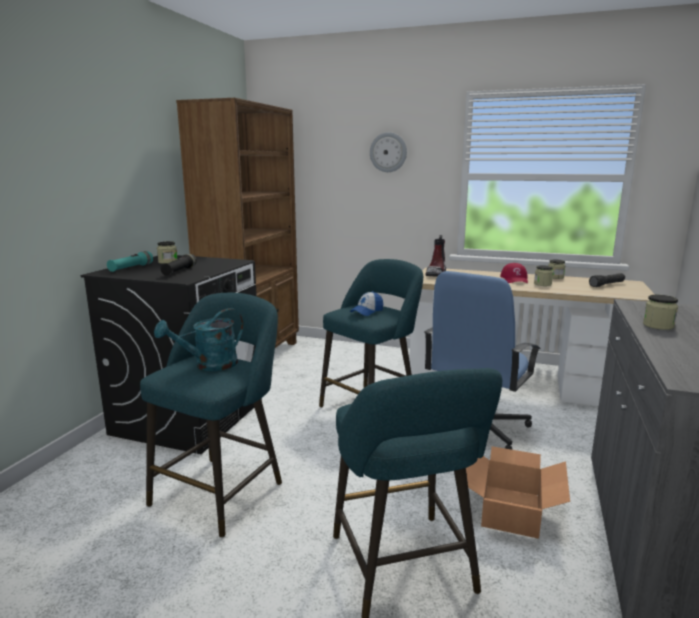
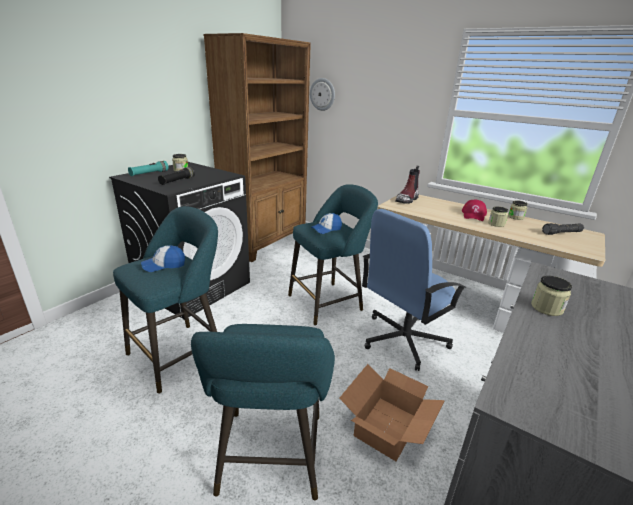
camera: 15 degrees right, 10 degrees up
turquoise watering can [154,308,244,371] -> cap [141,245,185,272]
wall clock [370,132,407,172] -> wall clock moved to [310,78,335,111]

